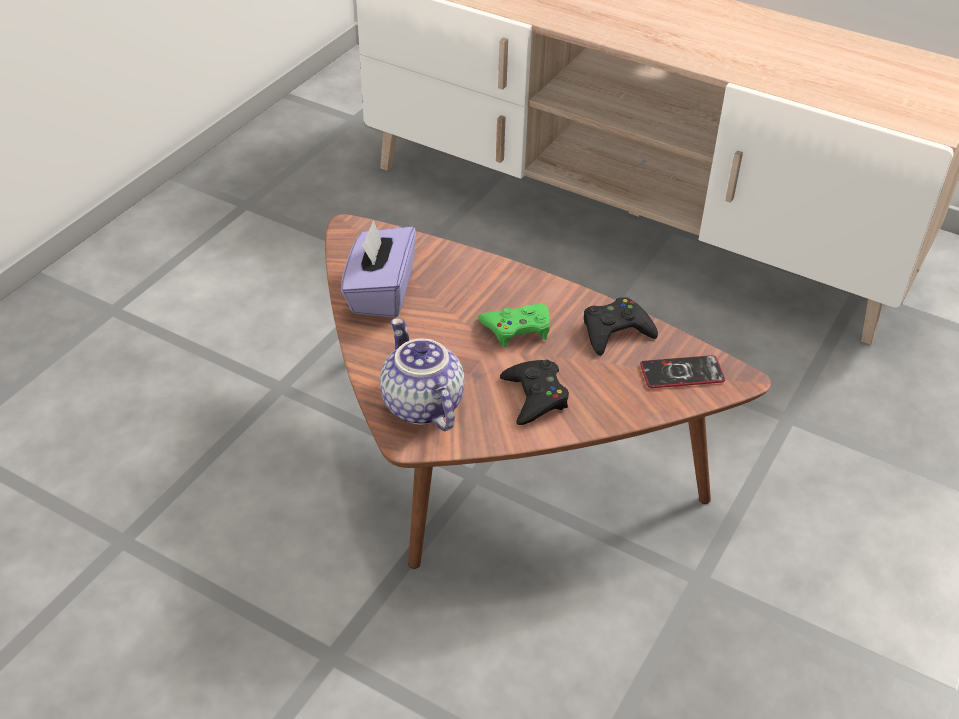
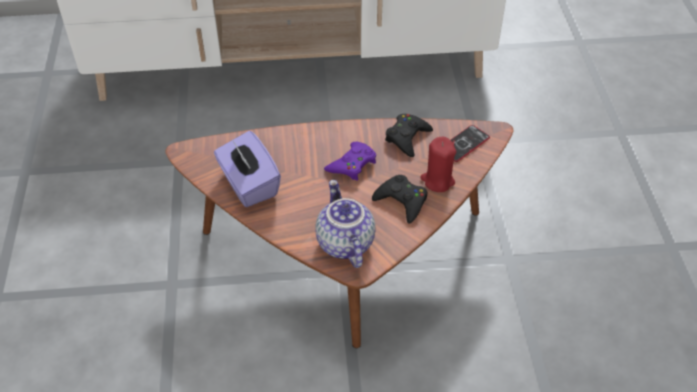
camera: 35 degrees left, 5 degrees up
teapot [380,318,464,431] -> teapot turned 45 degrees clockwise [315,180,375,268]
green game controller [478,303,550,347] -> purple game controller [324,142,376,181]
none -> red candle [420,137,456,192]

